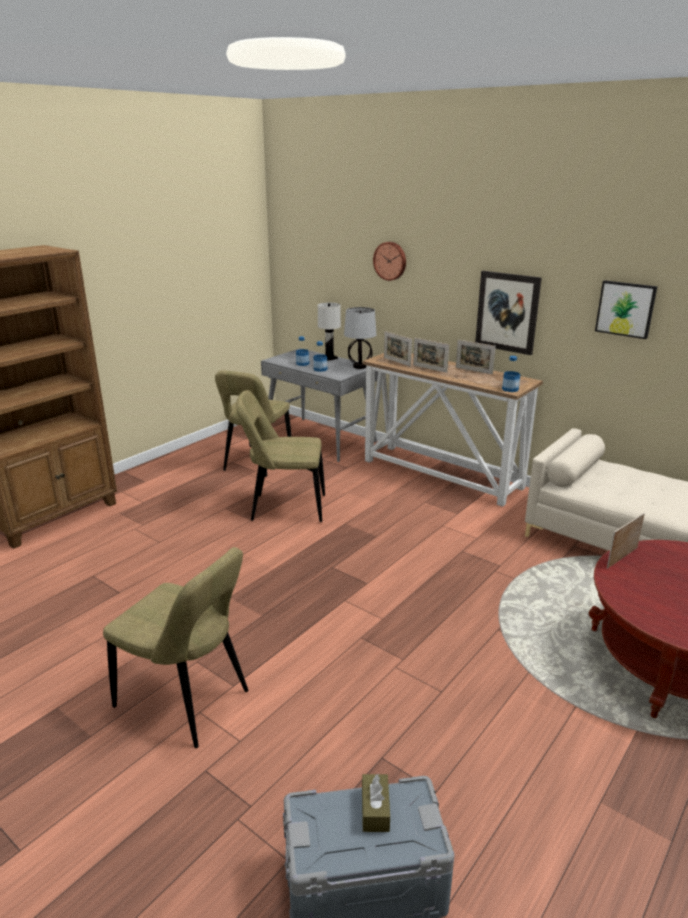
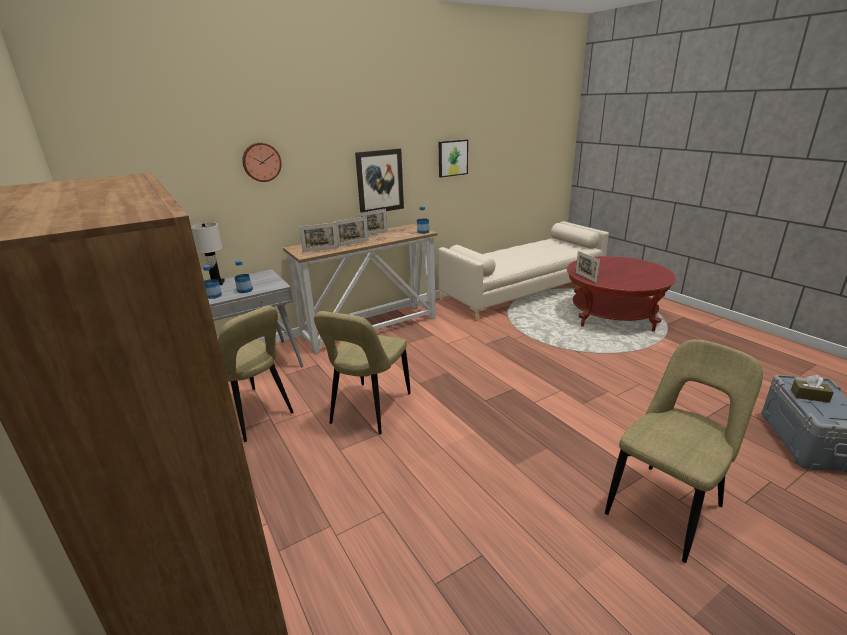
camera: 70 degrees left, 0 degrees up
table lamp [344,307,376,369] -> none

